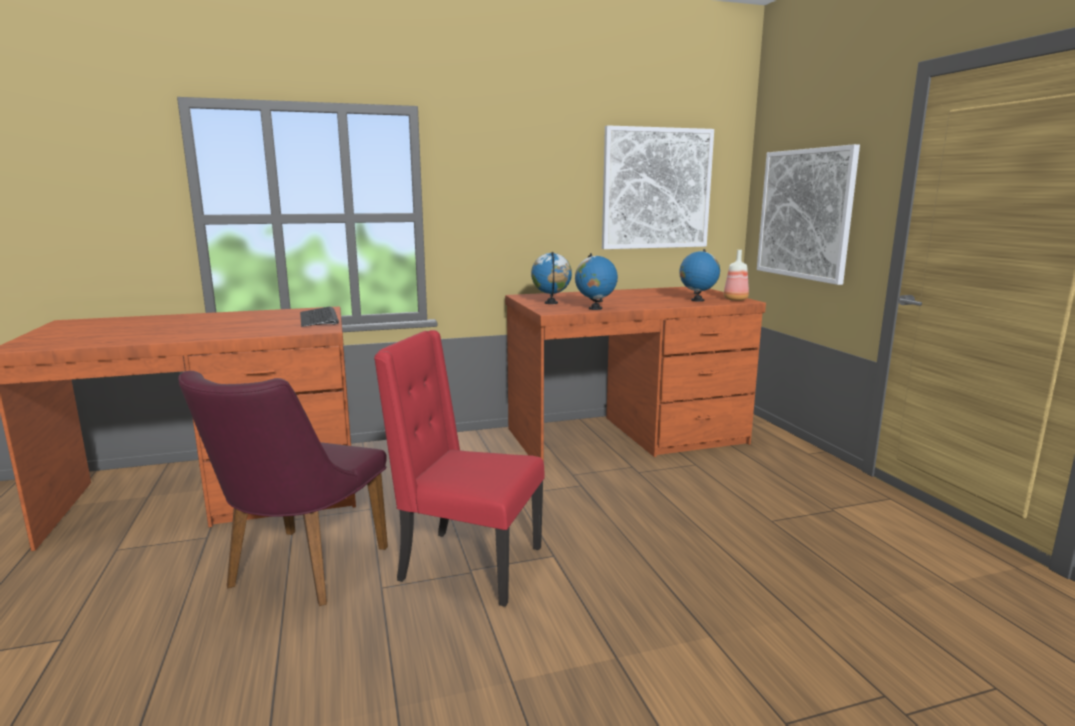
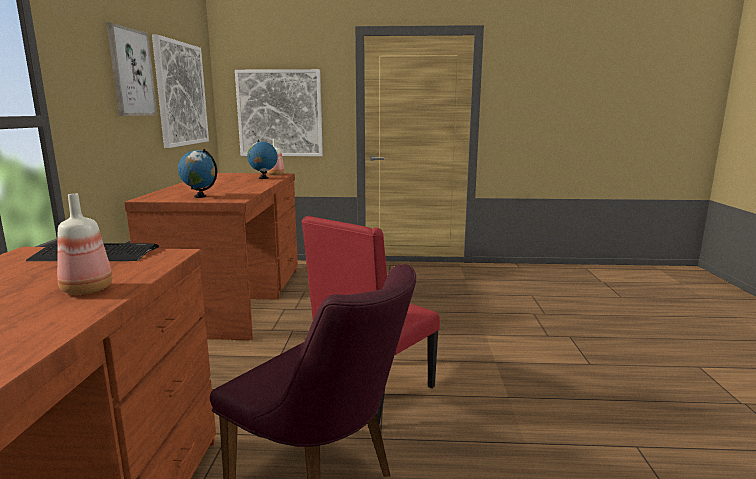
camera: 70 degrees left, 0 degrees up
globe [575,253,618,310] -> none
none -> bottle [57,193,113,295]
none -> picture [107,22,157,116]

